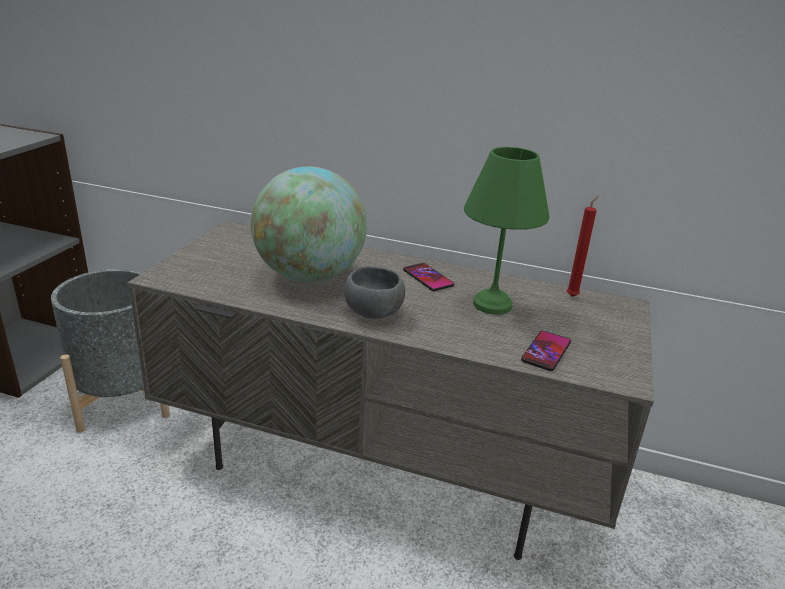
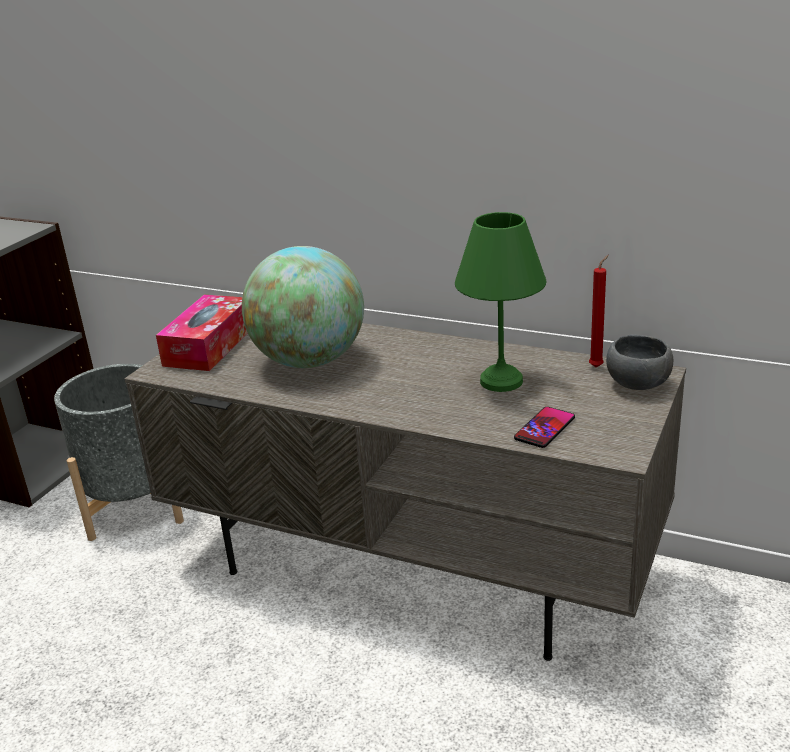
camera: 10 degrees right, 0 degrees up
grey bowl [344,266,405,319] -> grey bowl moved to [606,335,673,390]
phone [403,263,454,291] -> none
none -> tissue box [156,295,247,371]

